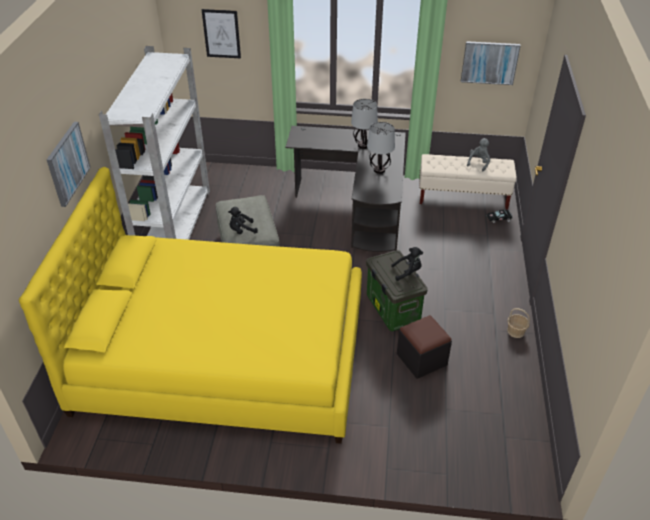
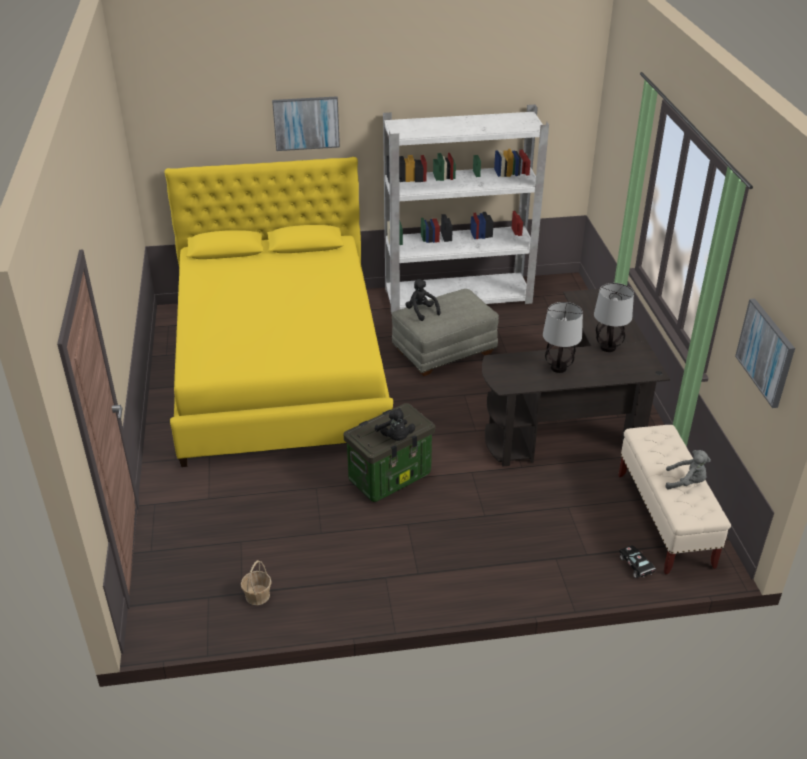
camera: 75 degrees right, 5 degrees down
picture [201,9,241,58] -> none
black ottoman [397,315,452,379] -> none
basket [507,308,530,338] -> basket moved to [241,560,272,605]

